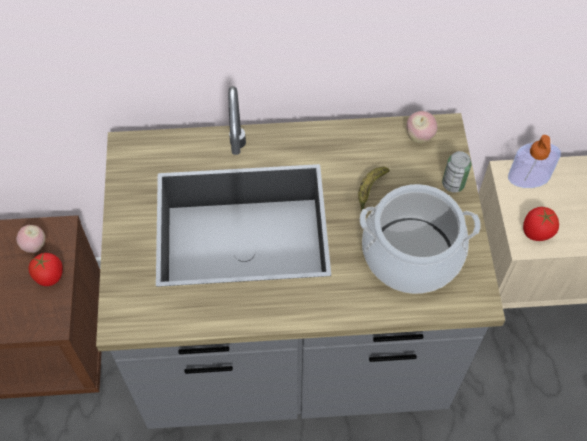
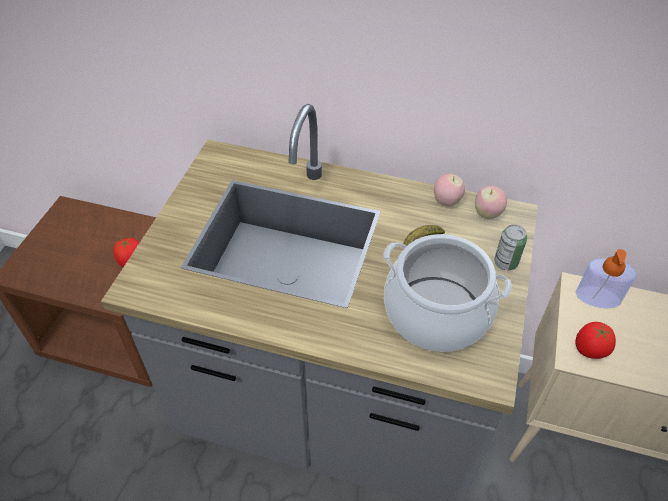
camera: 20 degrees right, 10 degrees down
apple [16,225,45,253] -> apple moved to [434,174,465,206]

